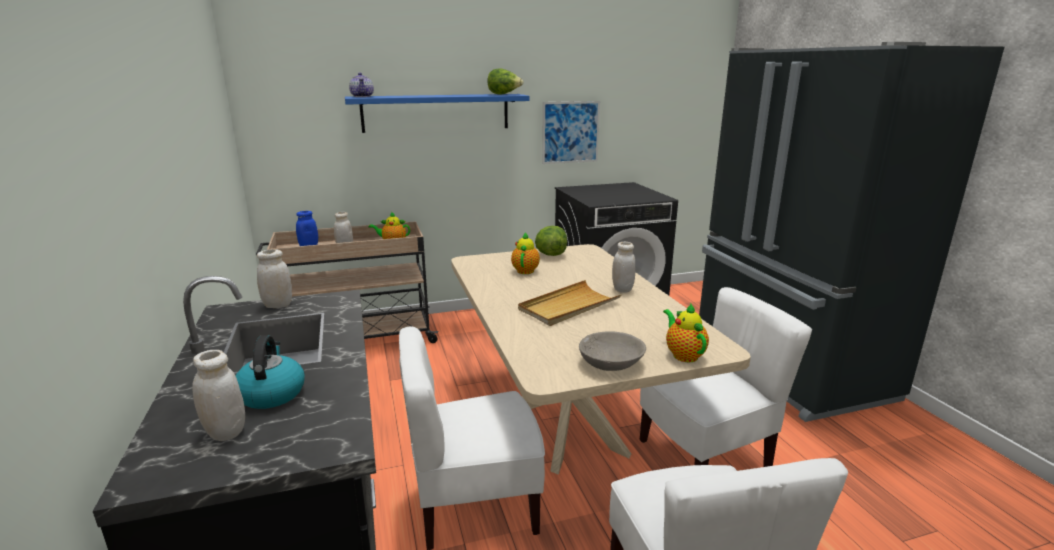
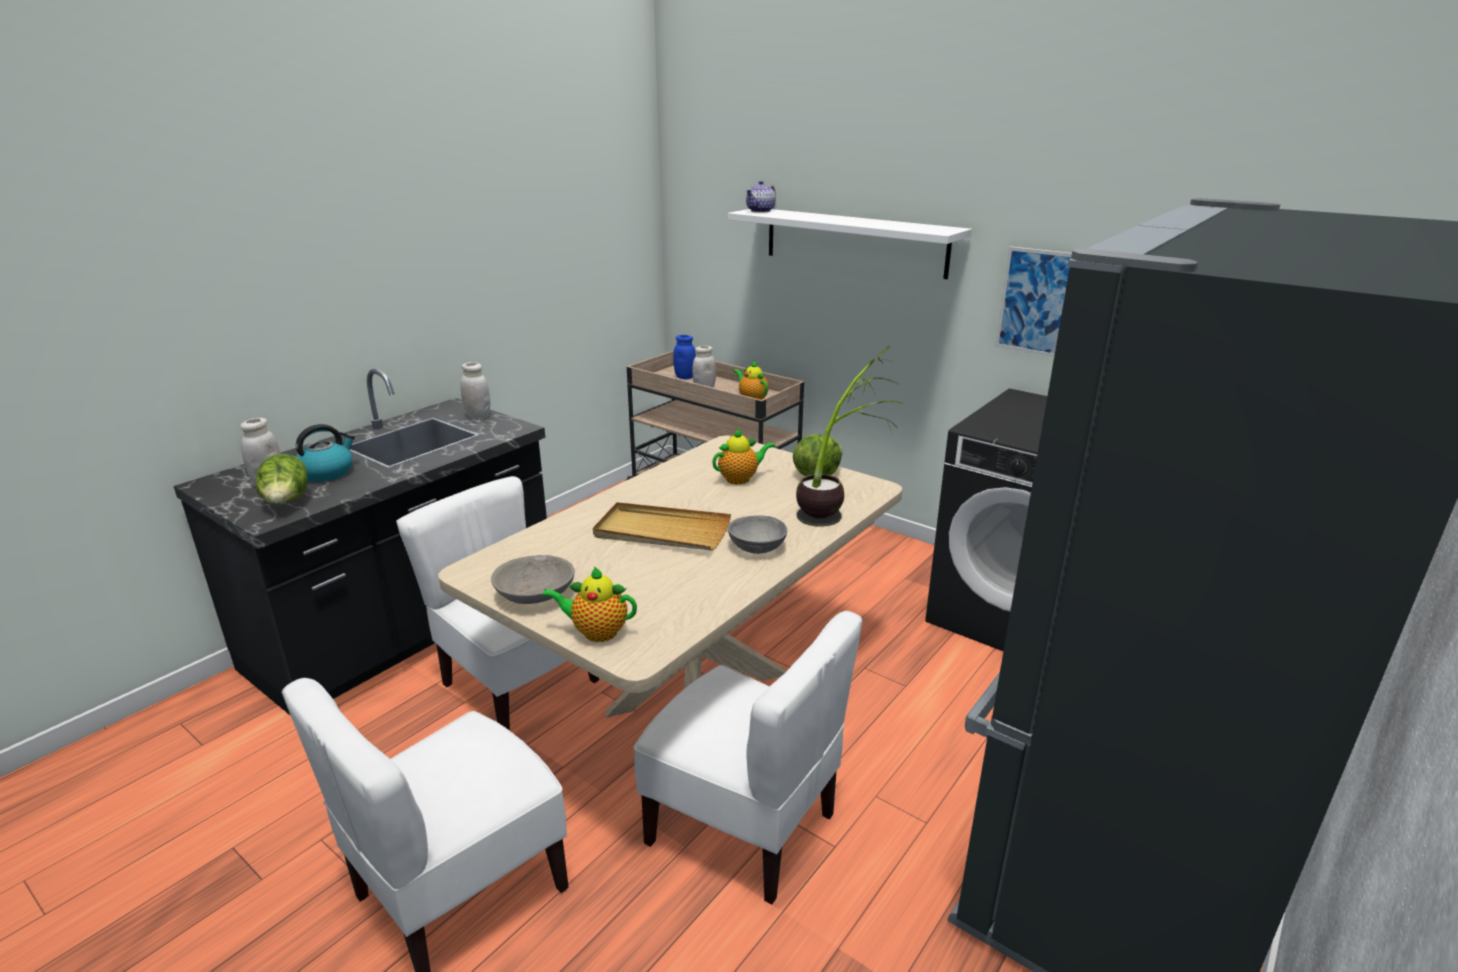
camera: 55 degrees right, 5 degrees up
blue shelf [345,94,529,133] -> white shelf [728,209,972,279]
lettuce [487,68,523,95] -> lettuce moved to [256,454,307,504]
white jar [612,242,635,293] -> grey bowl [728,515,787,554]
teapot [663,303,709,362] -> teapot turned 120 degrees counterclockwise [542,567,637,642]
none -> potted plant [796,346,904,527]

